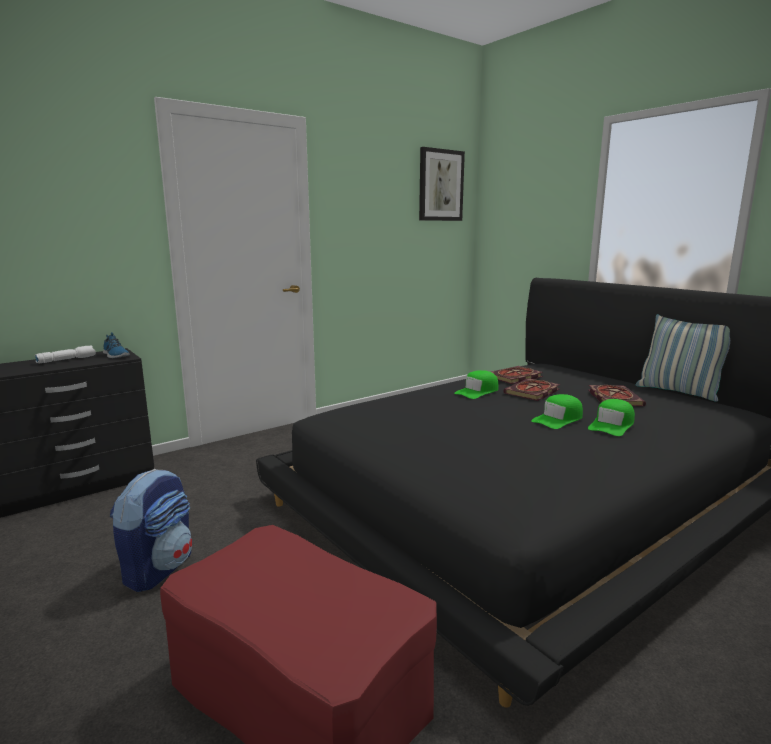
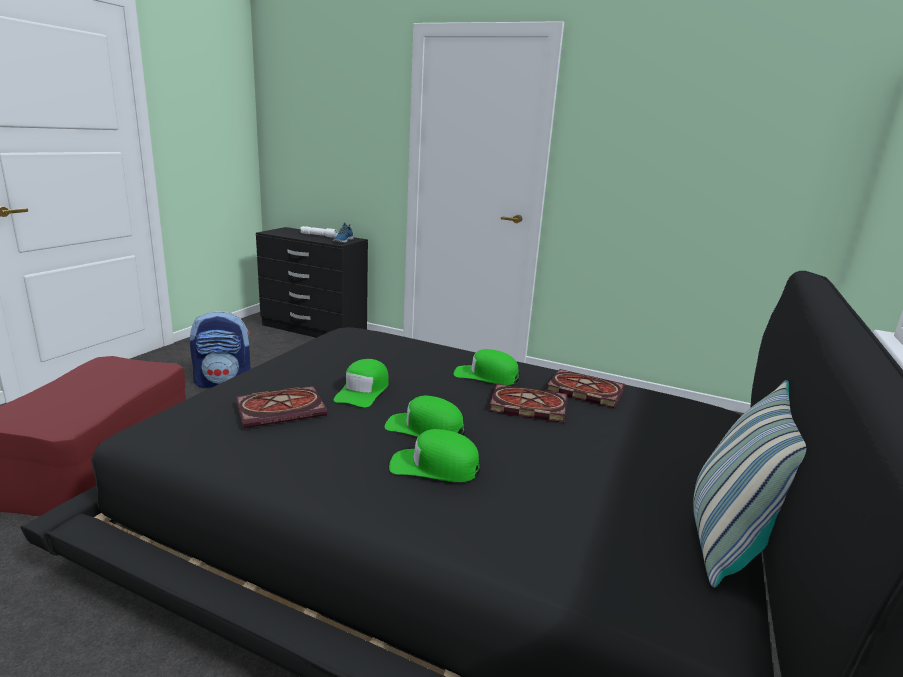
camera: 60 degrees right, 5 degrees up
picture [419,147,465,221] -> none
book [588,385,646,406] -> book moved to [236,386,327,428]
none -> green cap [334,359,389,407]

